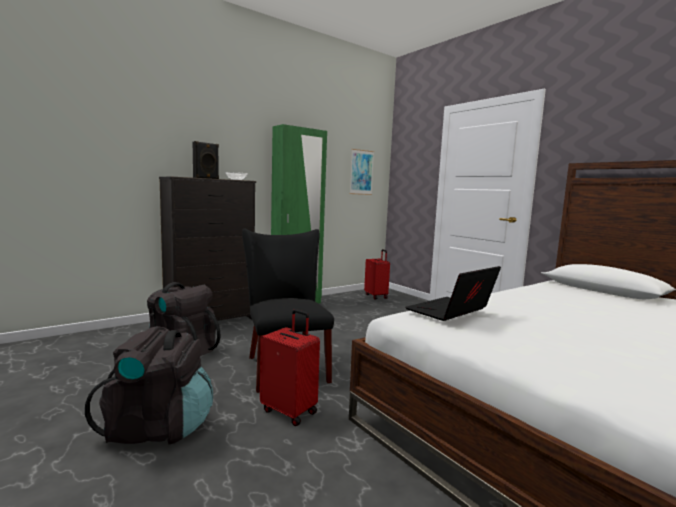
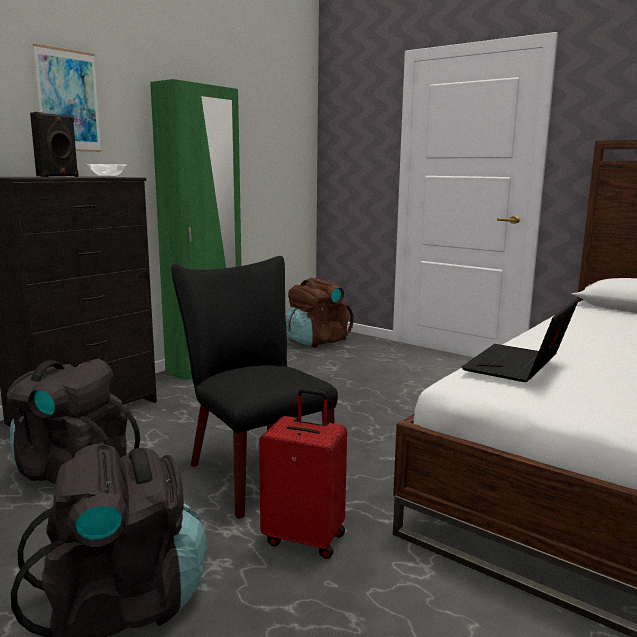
camera: 15 degrees left, 5 degrees up
picture [350,149,374,195] -> picture moved to [33,44,102,152]
red suitcase [364,249,390,300] -> brown backpack [286,278,354,348]

